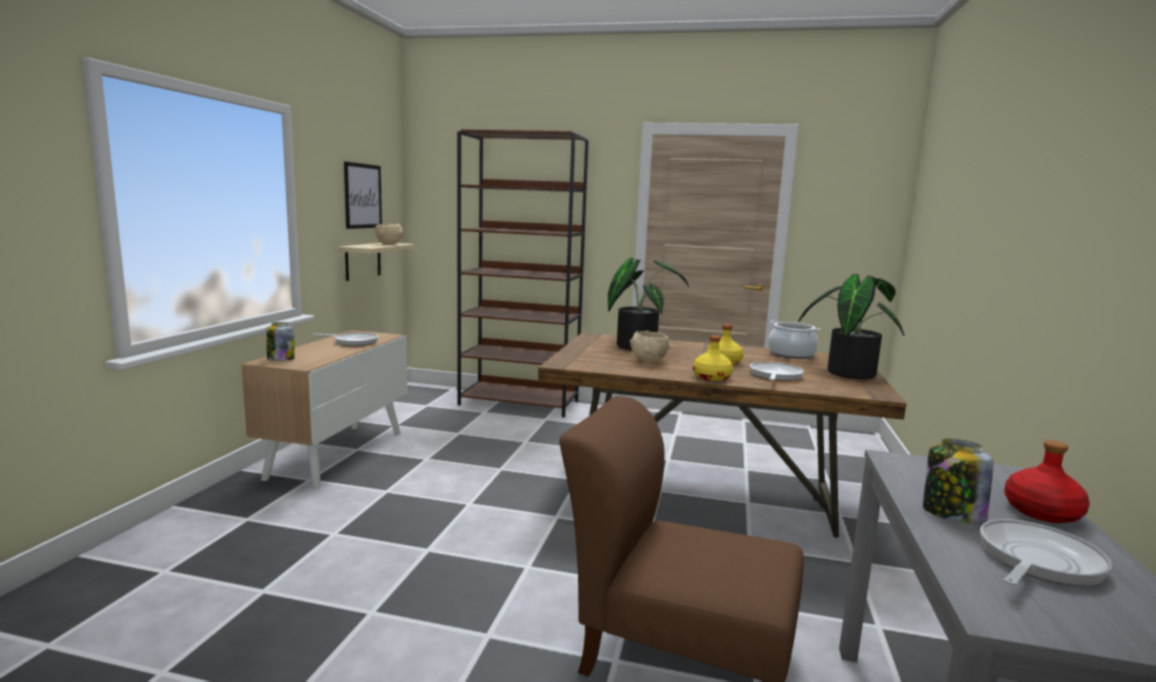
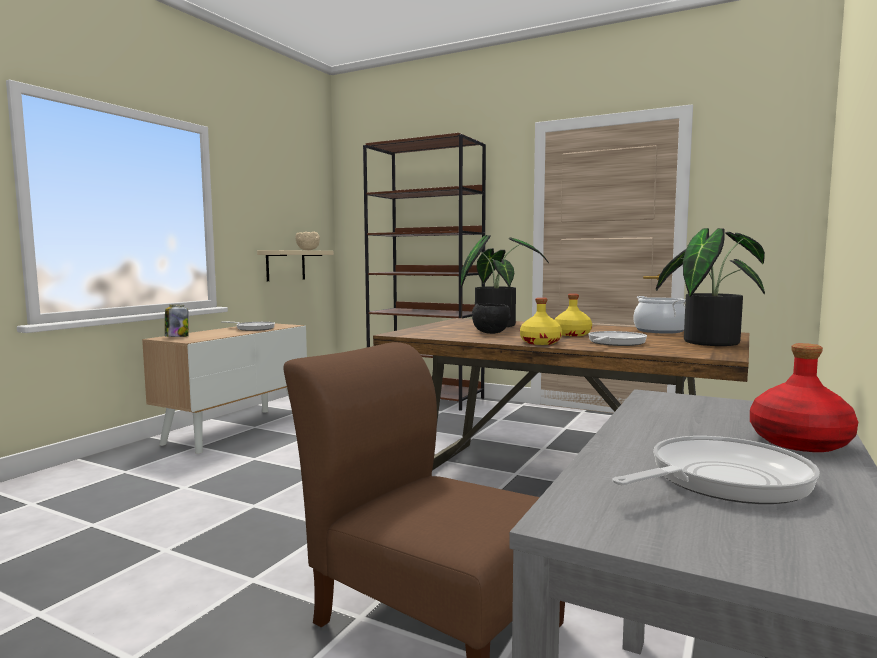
camera: 15 degrees right, 5 degrees down
picture [344,161,382,229] -> none
beige bowl [630,331,671,363] -> black bowl [472,303,511,334]
jar [923,439,993,524] -> none

